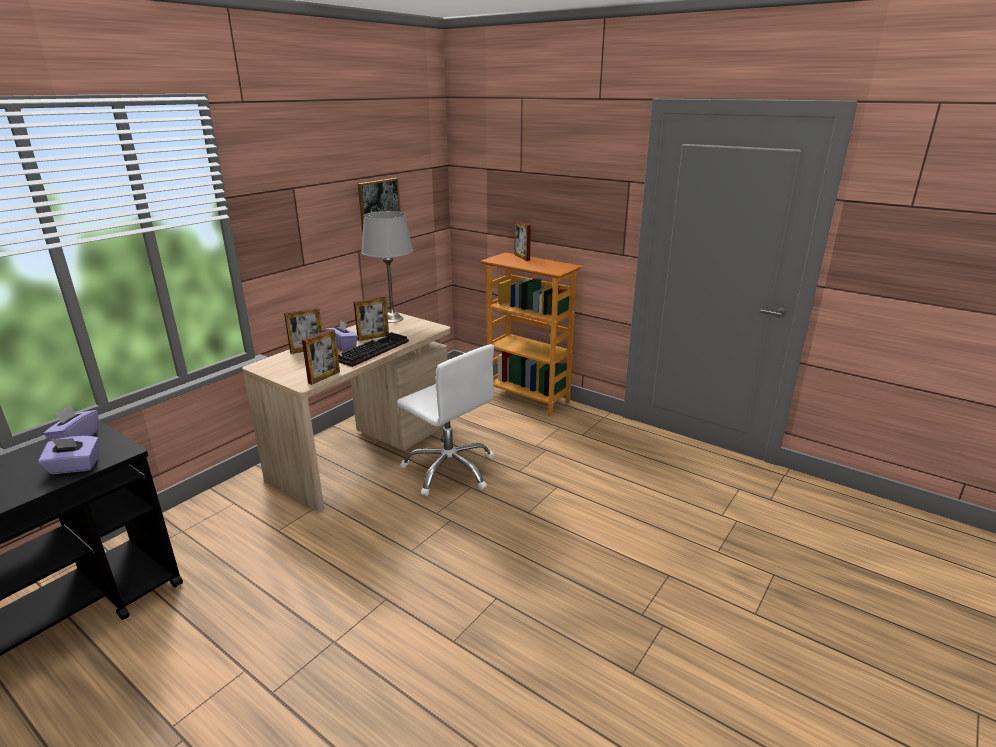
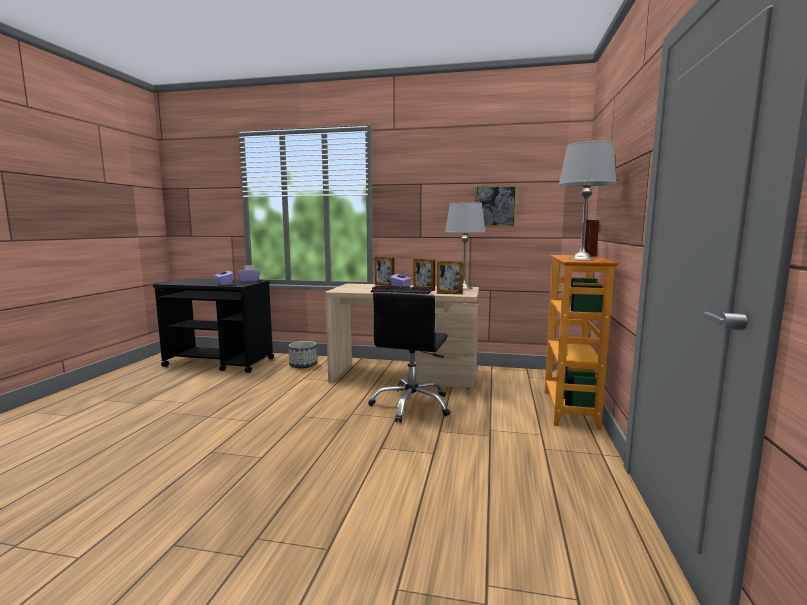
camera: 65 degrees right, 15 degrees down
picture frame [302,329,340,385] -> picture frame moved to [437,261,463,294]
white office chair [397,344,494,496] -> black office chair [368,292,450,423]
none -> planter [288,341,317,369]
none -> grey table lamp [559,140,617,261]

